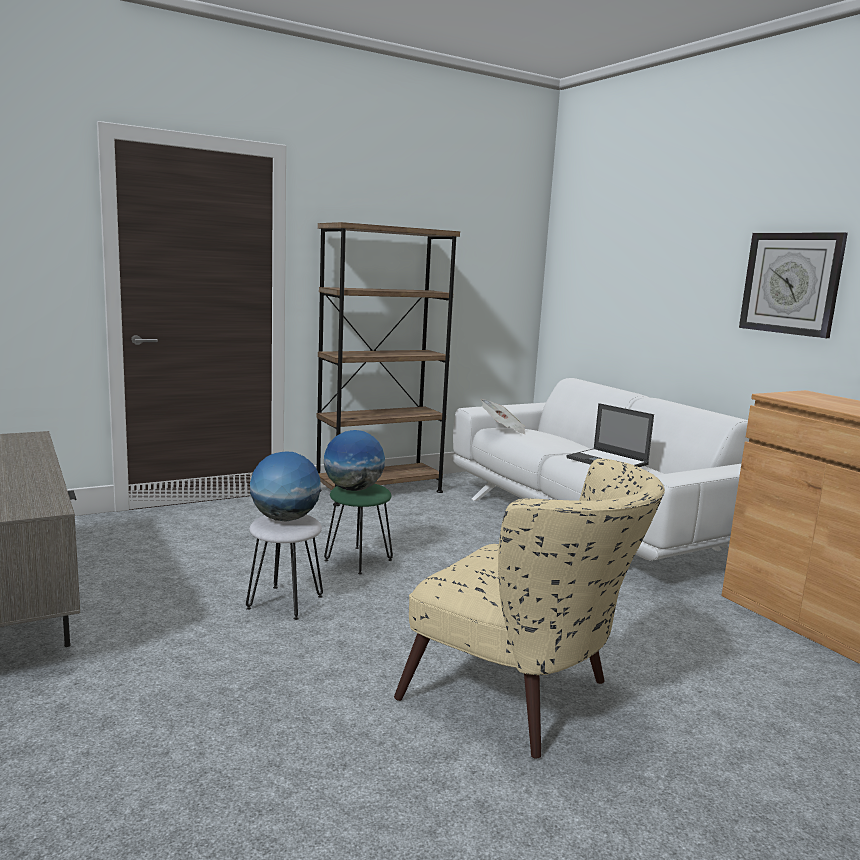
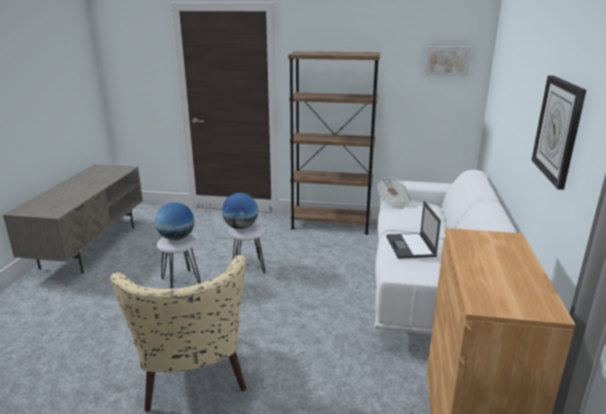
camera: 40 degrees right, 10 degrees up
green stool [324,484,393,574] -> white stool [228,222,265,273]
none -> picture [425,46,472,76]

